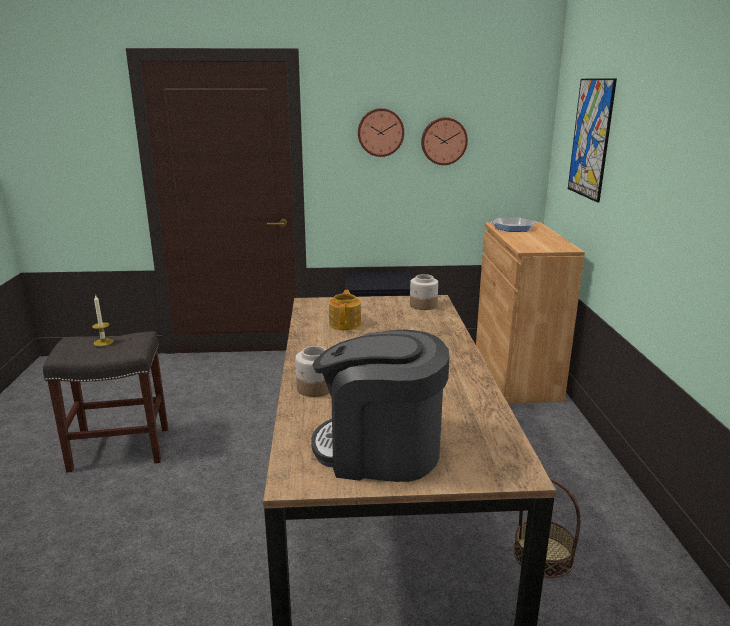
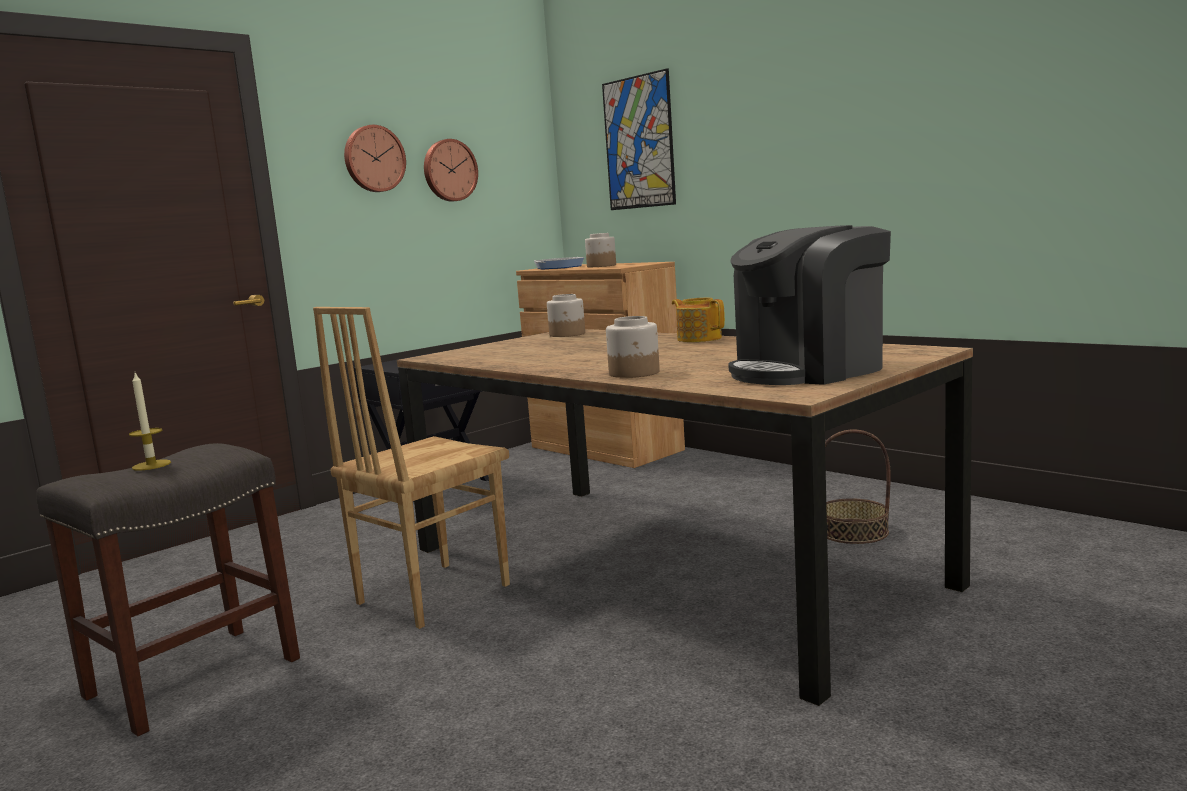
camera: 40 degrees left, 10 degrees down
teapot [329,290,361,330] -> teapot moved to [672,298,725,342]
none -> brown chair [313,307,510,629]
none -> jar [585,233,616,267]

